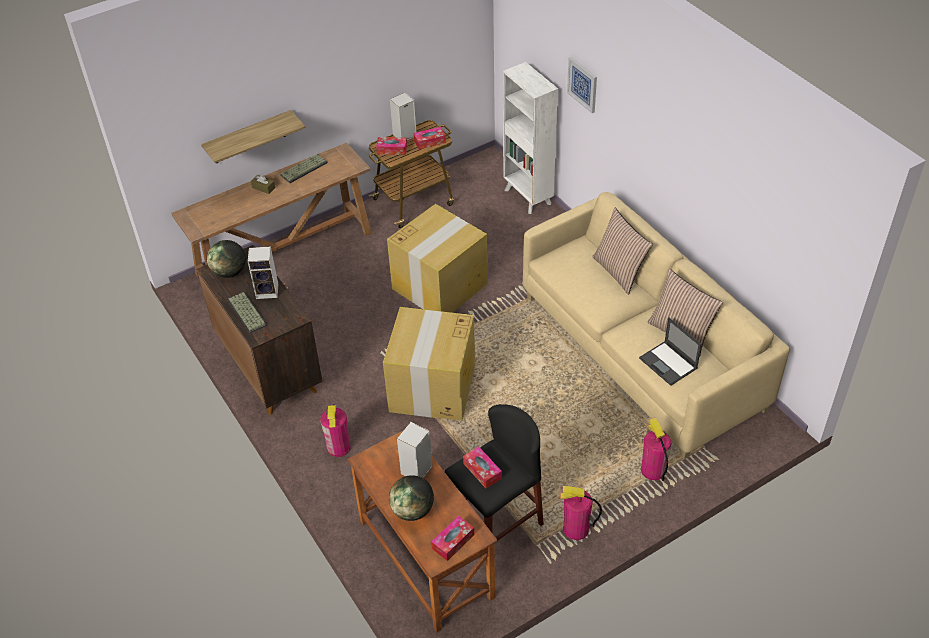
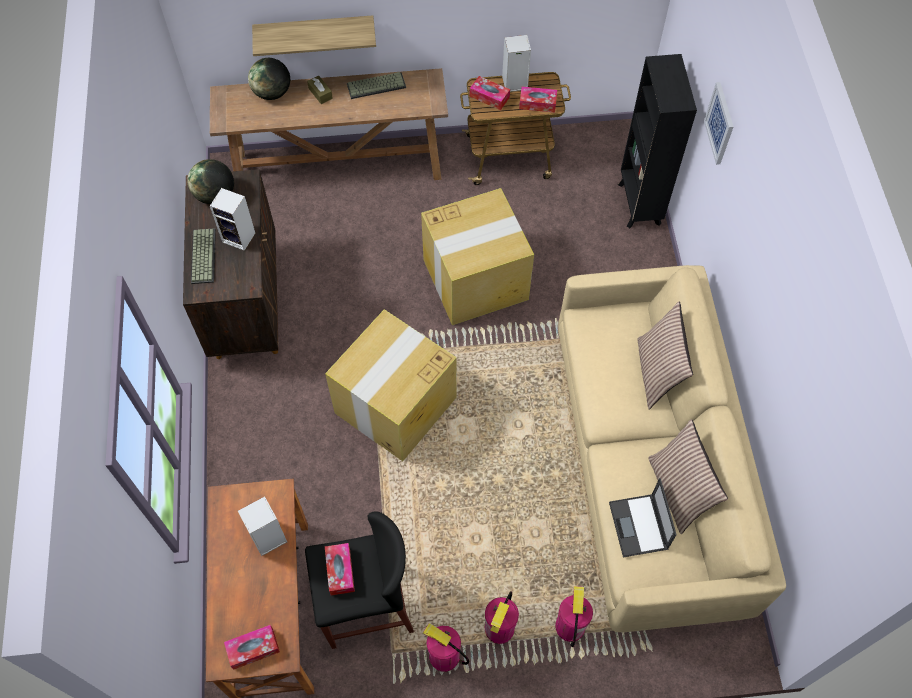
camera: 25 degrees right, 15 degrees up
fire extinguisher [320,405,351,457] -> fire extinguisher moved to [485,591,519,644]
globe [389,475,434,521] -> globe moved to [248,58,290,100]
white bookcase [503,62,558,214] -> black bookcase [618,54,697,228]

